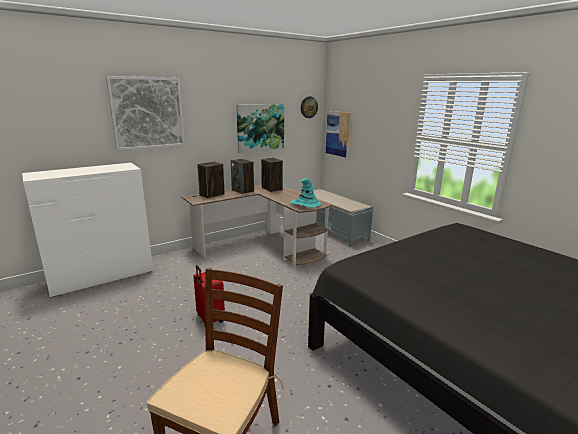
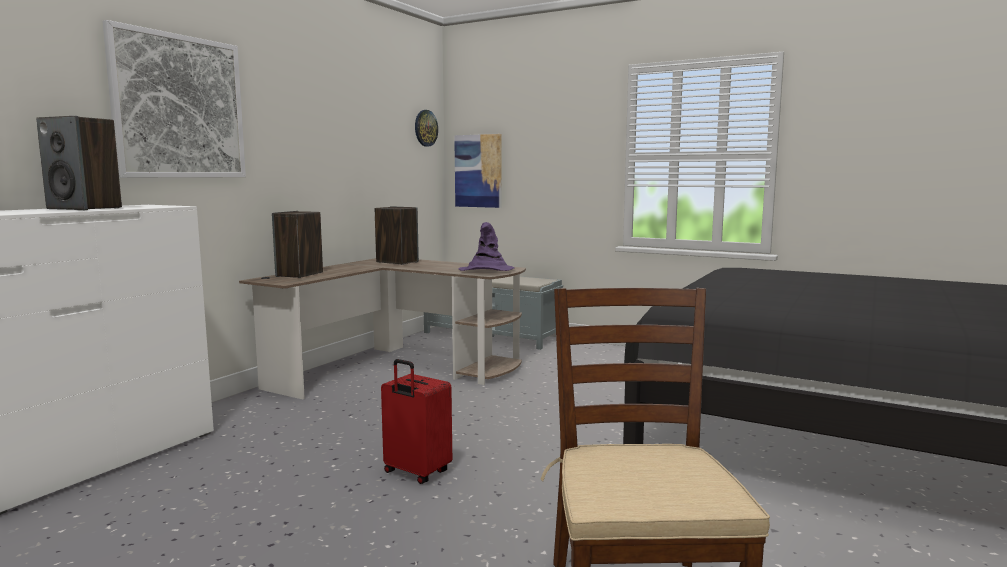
camera: 25 degrees left, 10 degrees down
speaker [231,159,254,194] -> speaker moved to [36,116,122,210]
picture [236,104,284,153] -> none
turquoise hat [290,178,322,208] -> purple hat [458,222,515,271]

